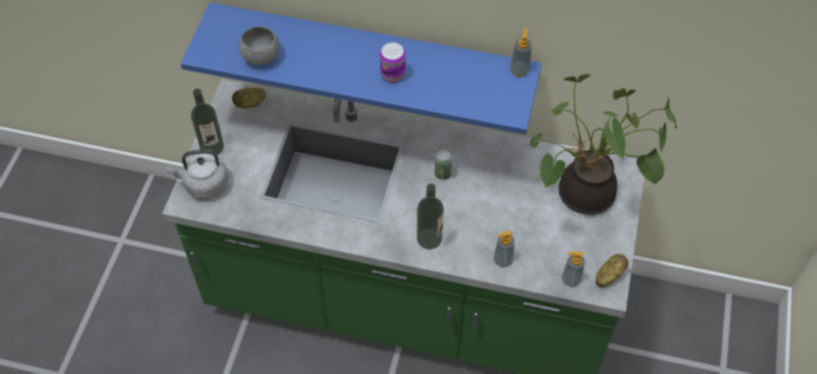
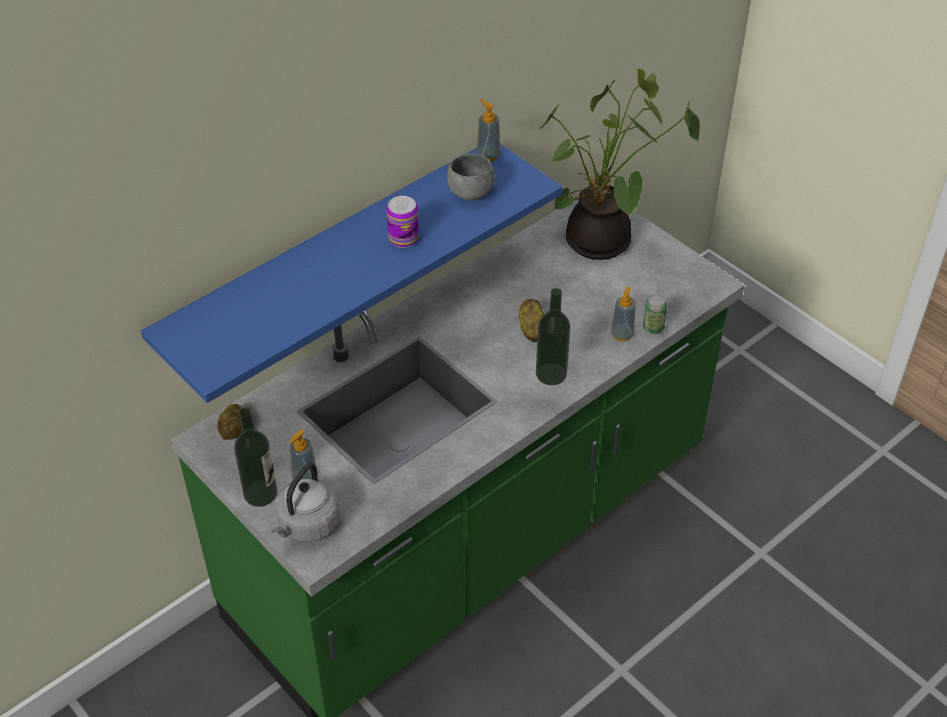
camera: 55 degrees left, 10 degrees down
grey bowl [239,26,280,65] -> grey bowl moved to [447,153,495,200]
can [435,149,453,180] -> can moved to [643,294,667,334]
soap dispenser [562,252,585,287] -> soap dispenser moved to [289,429,318,479]
potato [596,254,629,287] -> potato moved to [519,299,544,342]

